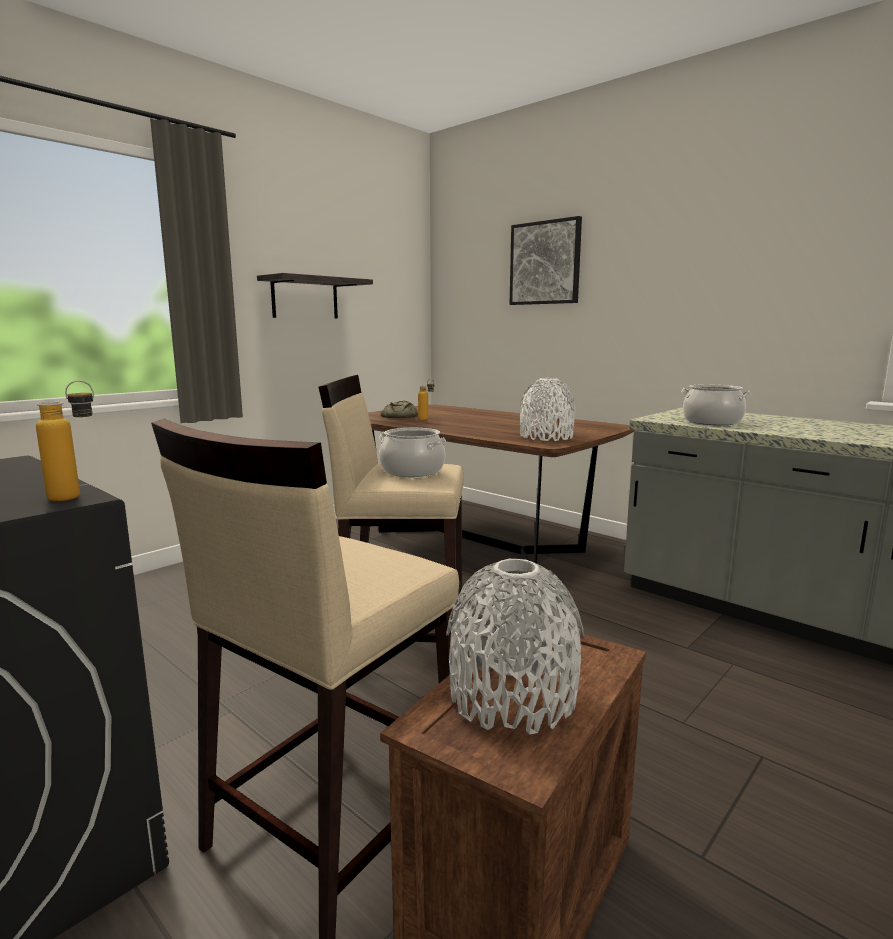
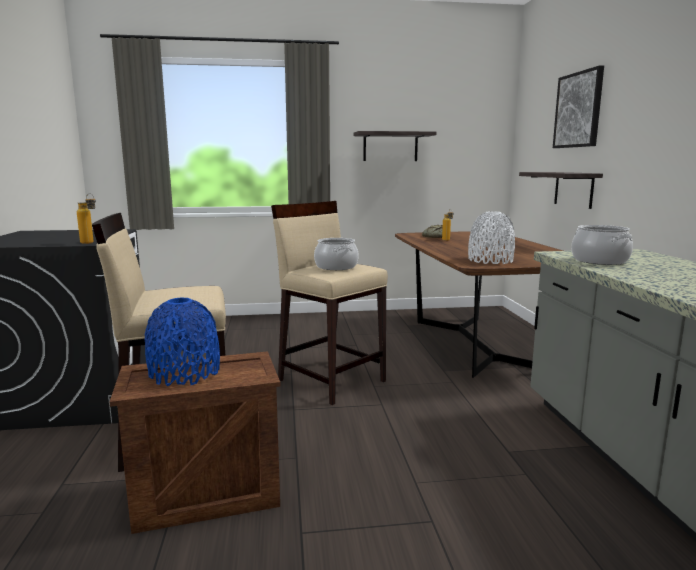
camera: 40 degrees right, 0 degrees up
grey vase [446,559,584,735] -> blue vase [145,298,220,386]
none -> shelf [519,172,603,209]

